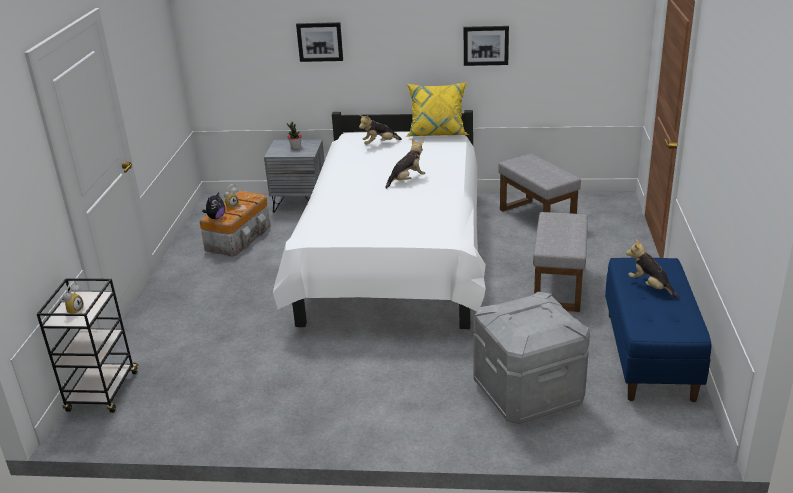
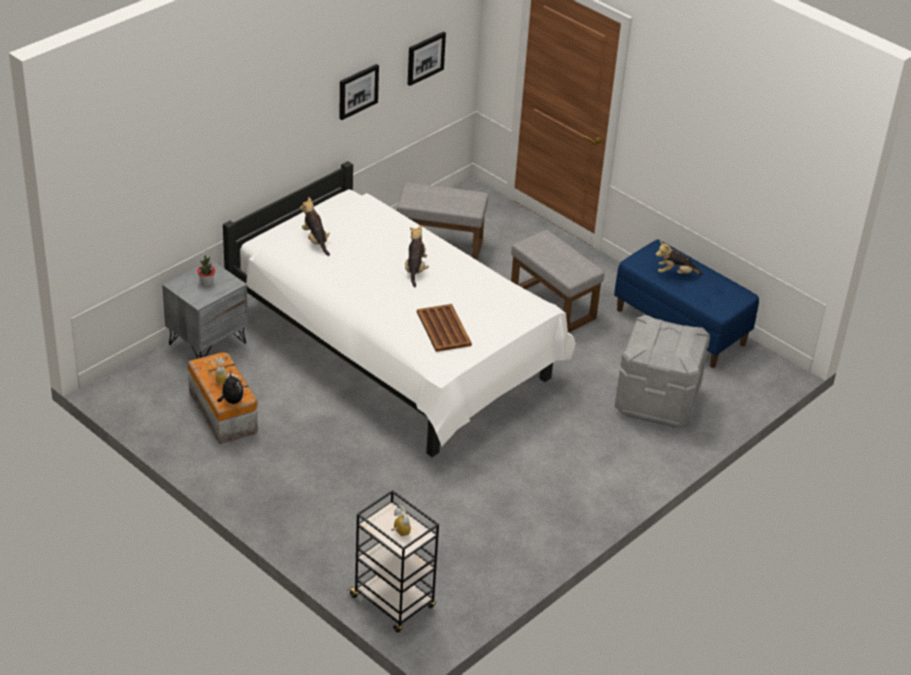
camera: 55 degrees left, 10 degrees up
picture [296,22,343,62] -> picture moved to [408,32,446,86]
plush toy [359,115,402,145] -> plush toy turned 135 degrees clockwise [300,197,330,256]
yellow pillow [407,82,469,136] -> none
none -> brown tray [417,304,472,352]

